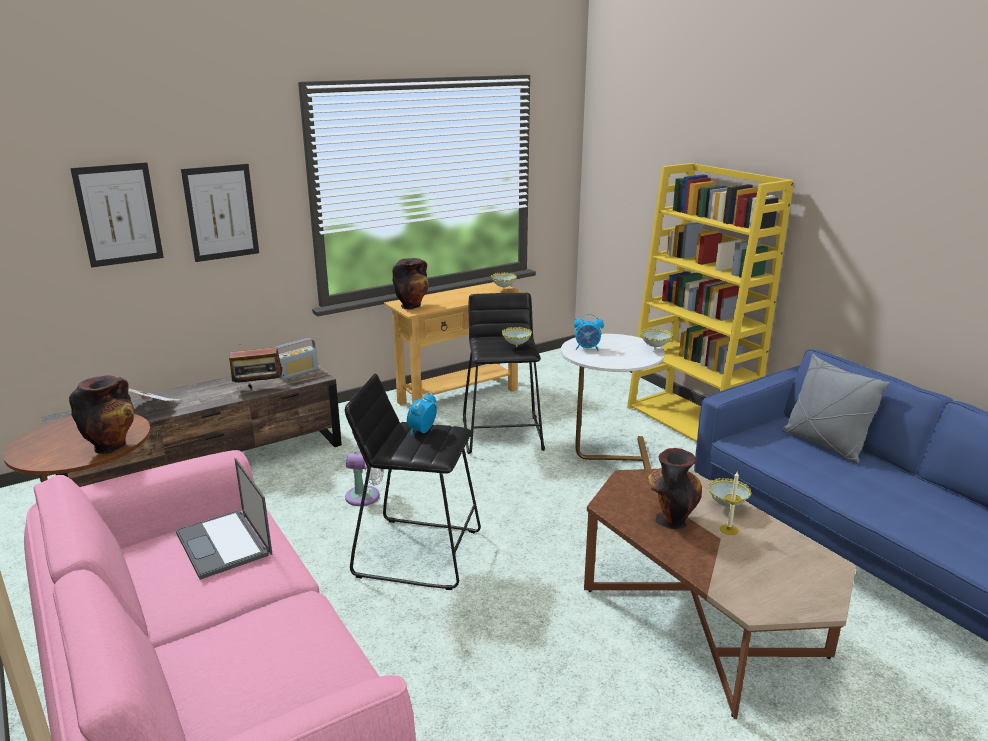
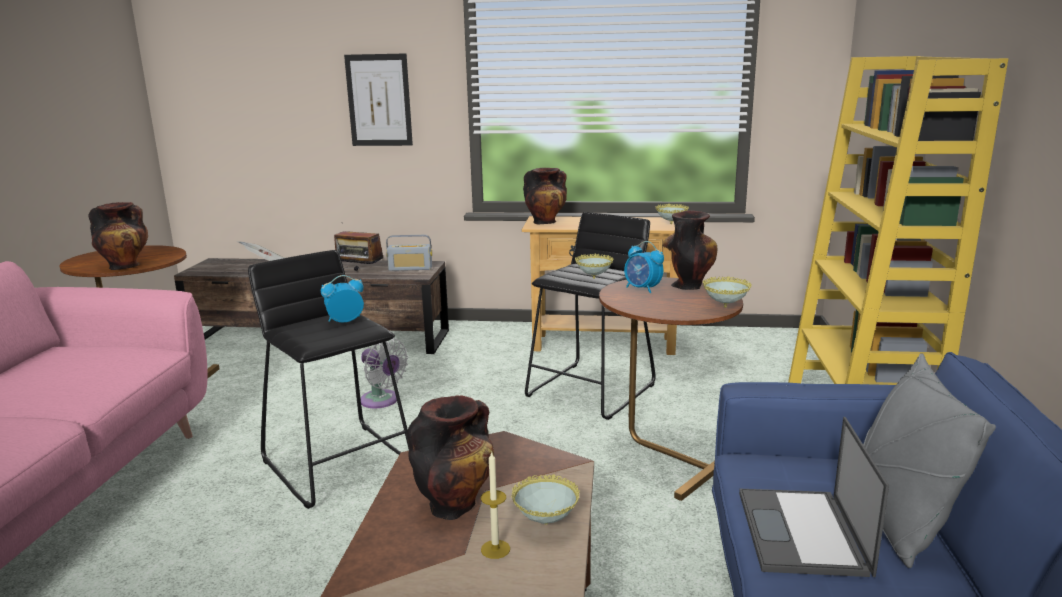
camera: 40 degrees right, 5 degrees down
picture [70,162,164,268] -> none
laptop [176,458,272,580] -> laptop moved to [739,417,889,577]
white side table [561,334,665,469] -> brown side table [599,277,743,501]
none -> vase [663,211,717,290]

